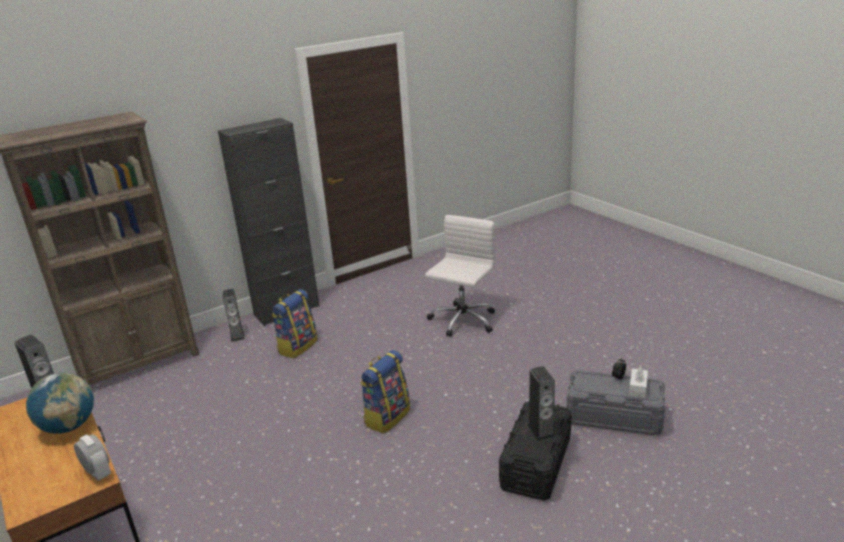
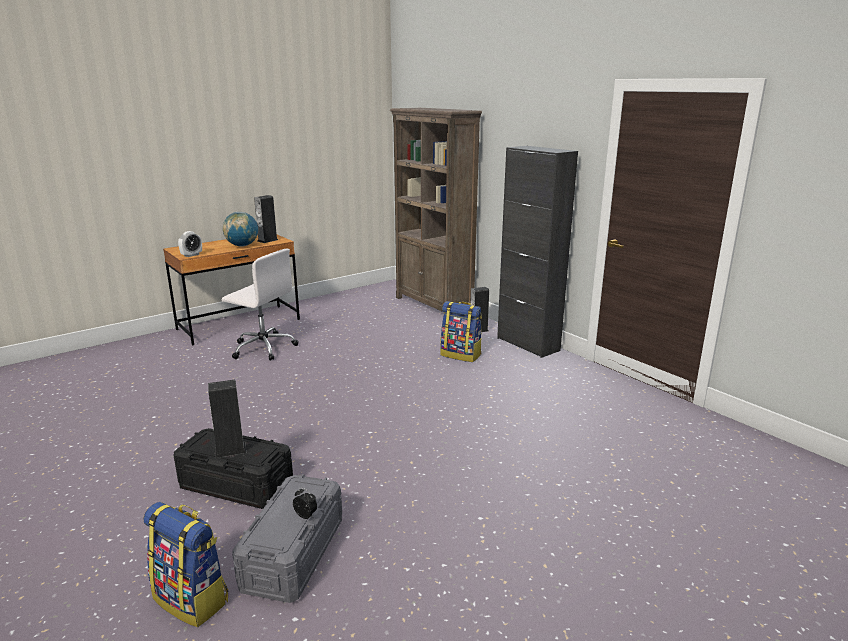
camera: 85 degrees right, 5 degrees down
backpack [360,350,410,433] -> backpack moved to [143,502,228,627]
white office chair [425,215,495,337] -> white office chair moved to [222,249,299,361]
white tissue box [629,366,648,398] -> none

